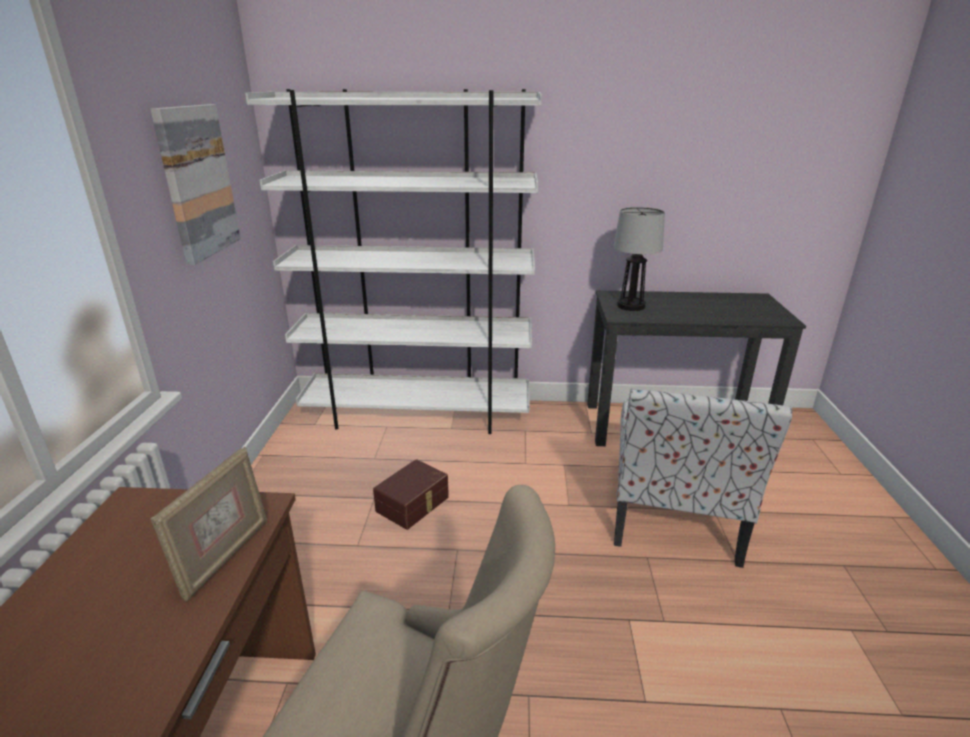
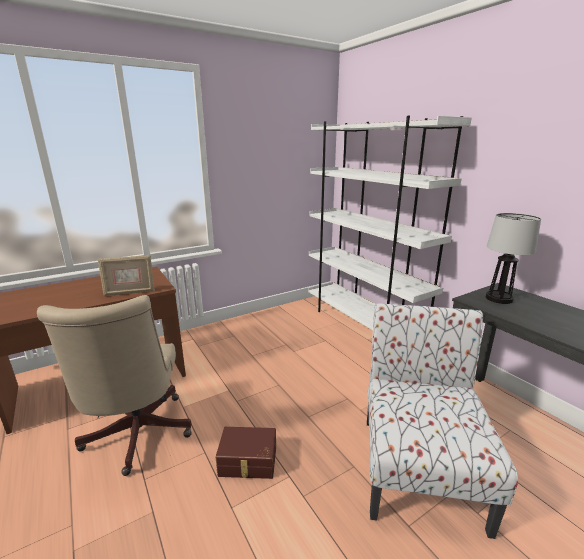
camera: 55 degrees right, 5 degrees down
picture [150,104,241,265] -> none
brown storage box [373,459,449,530] -> brown storage box moved to [216,427,276,479]
chair [614,388,792,568] -> chair turned 120 degrees clockwise [367,304,518,539]

